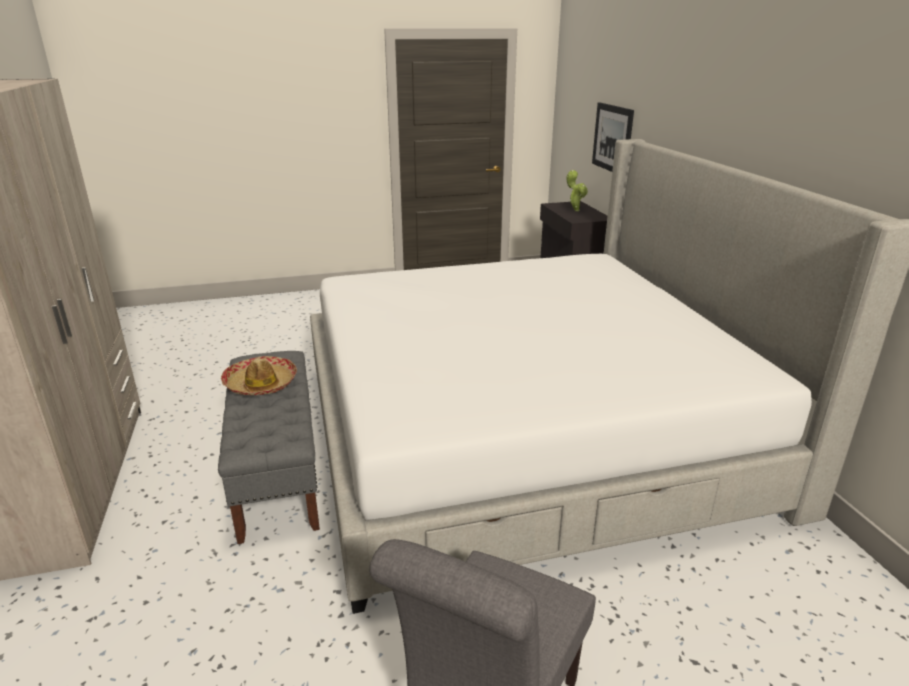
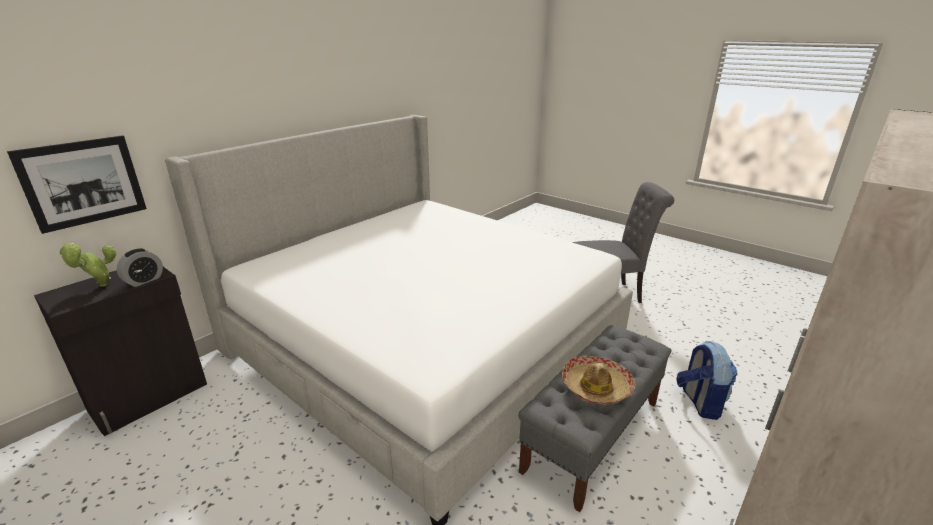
camera: 125 degrees left, 0 degrees up
none -> alarm clock [117,248,163,287]
none -> backpack [676,341,738,420]

